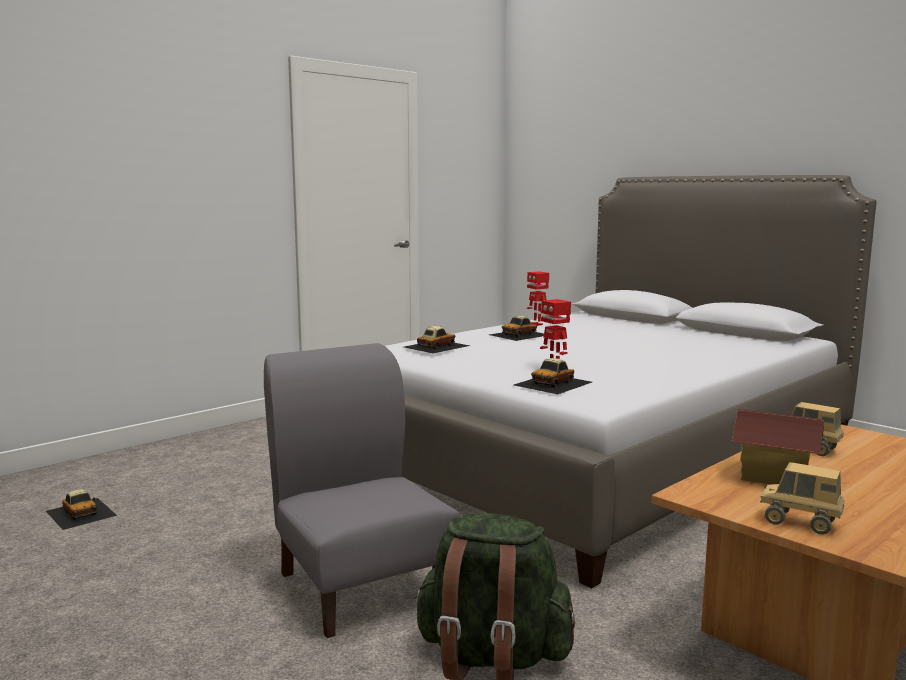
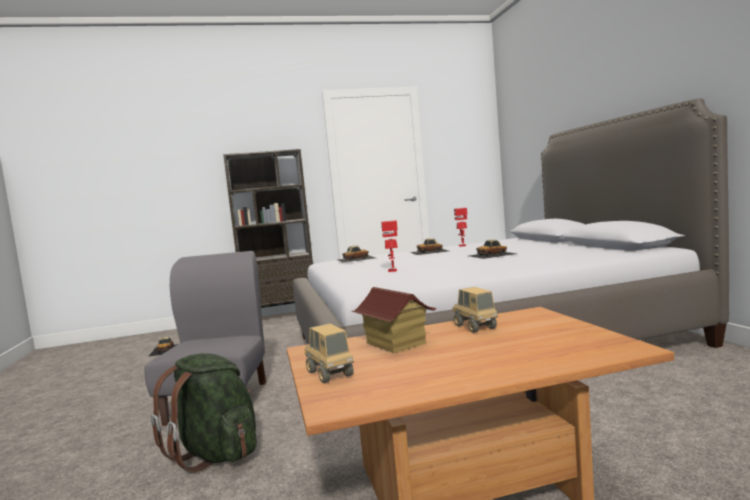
camera: 30 degrees right, 5 degrees down
toy car [514,358,592,394] -> toy car moved to [469,239,517,259]
none -> brown bookcase [223,149,313,308]

